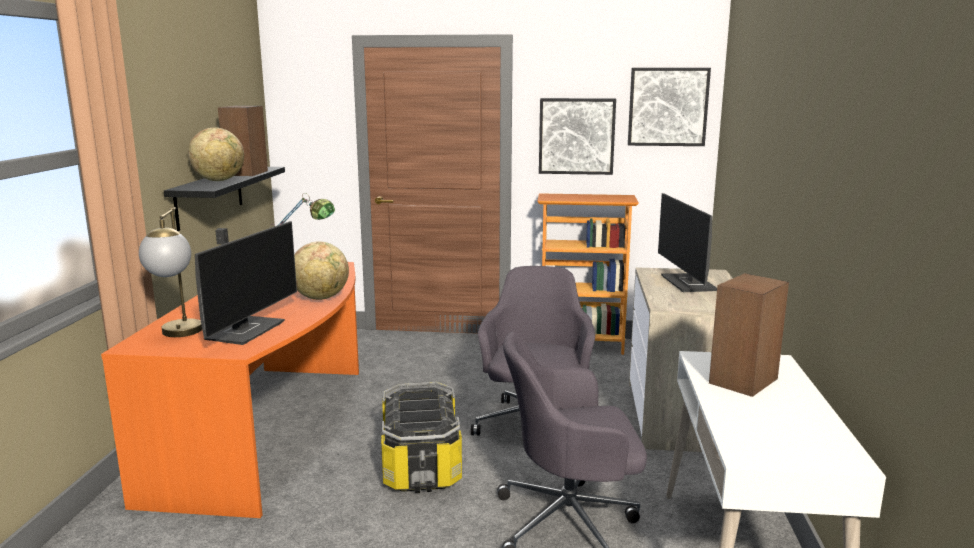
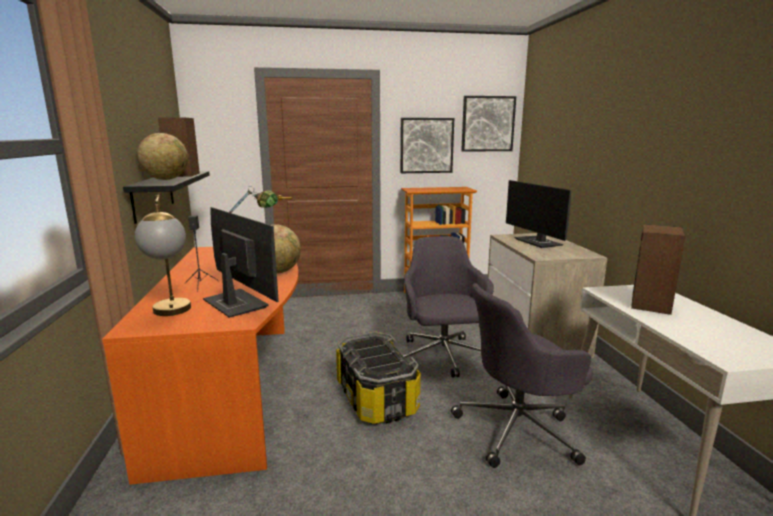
camera: 15 degrees left, 0 degrees up
monitor [195,221,297,345] -> monitor turned 45 degrees counterclockwise [203,207,279,318]

